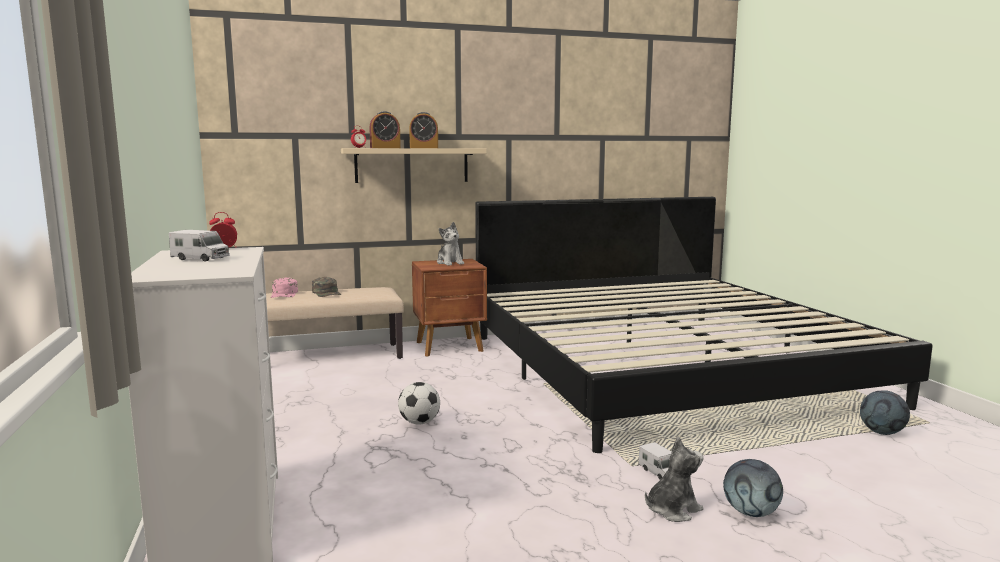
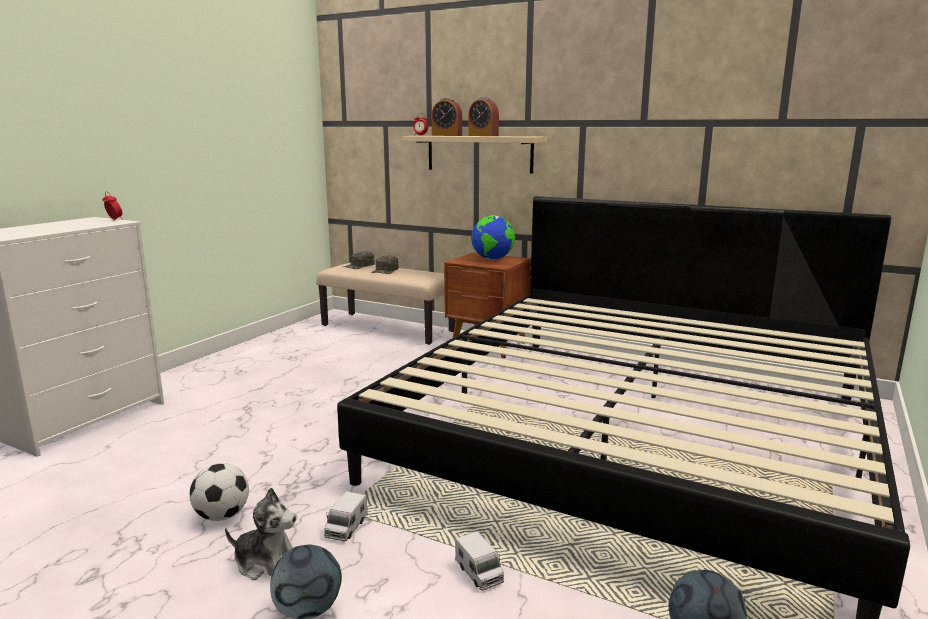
camera: 45 degrees right, 5 degrees up
toy truck [169,230,230,262] -> toy truck moved to [455,531,504,590]
pink cap [271,278,298,298] -> green cap [344,251,375,269]
football [398,382,440,424] -> football moved to [189,463,249,521]
plush toy [437,222,464,266] -> globe [471,216,515,260]

